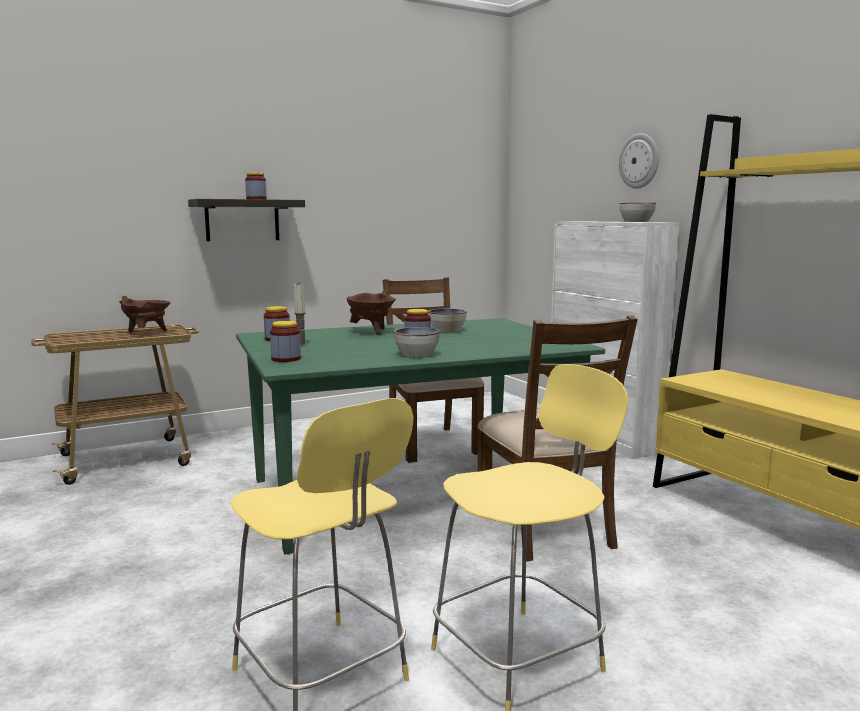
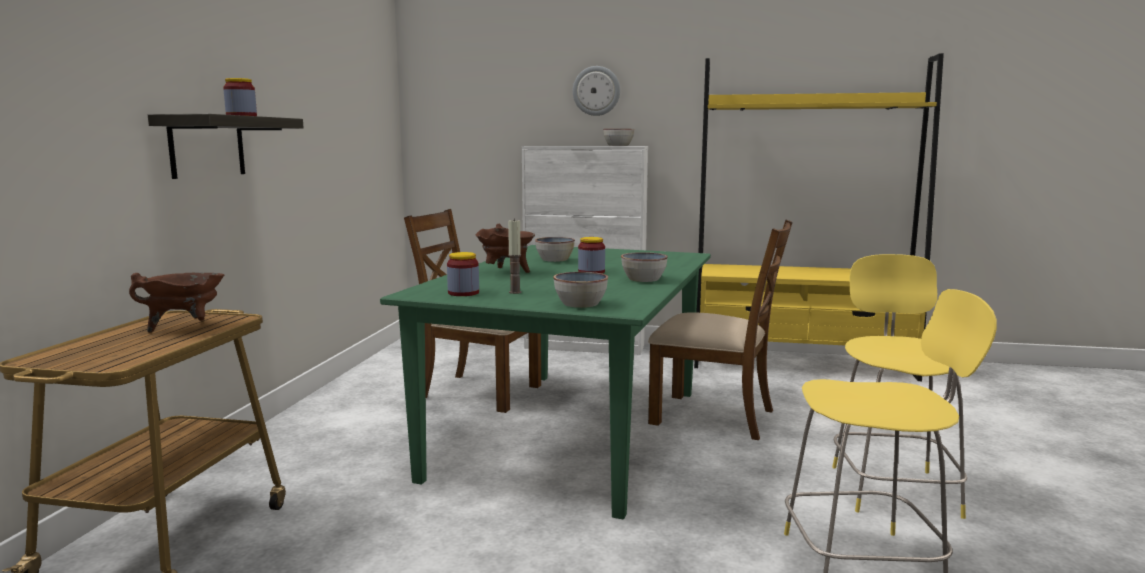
camera: 50 degrees left, 0 degrees up
jar [270,321,301,362] -> bowl [553,272,608,308]

